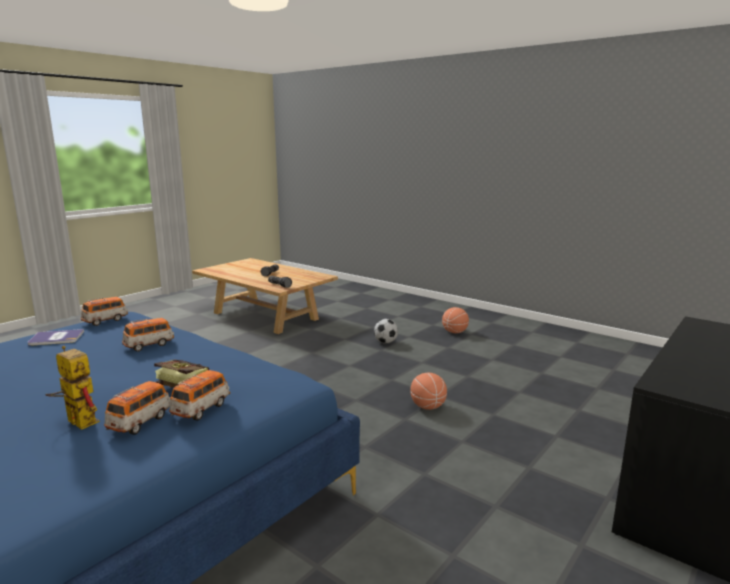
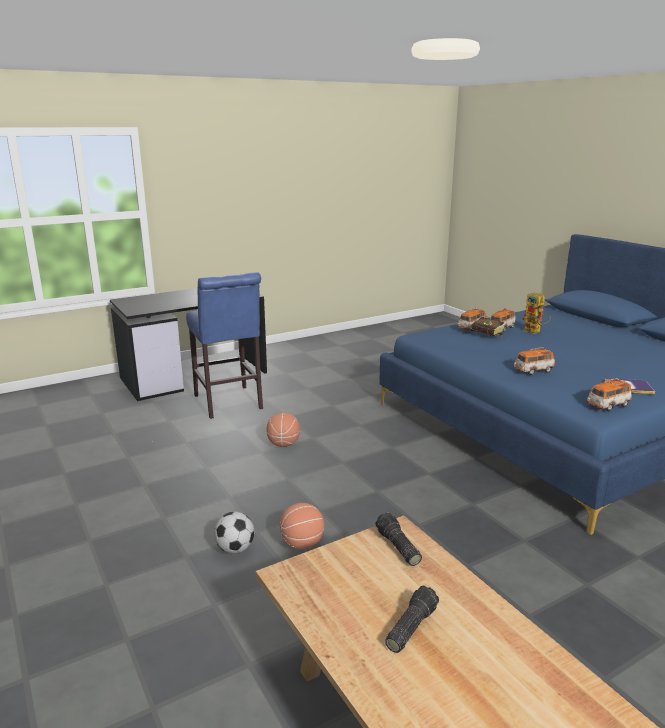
camera: 160 degrees left, 5 degrees up
basketball [442,307,469,333] -> basketball moved to [280,503,324,549]
none -> blue stool [186,272,263,419]

